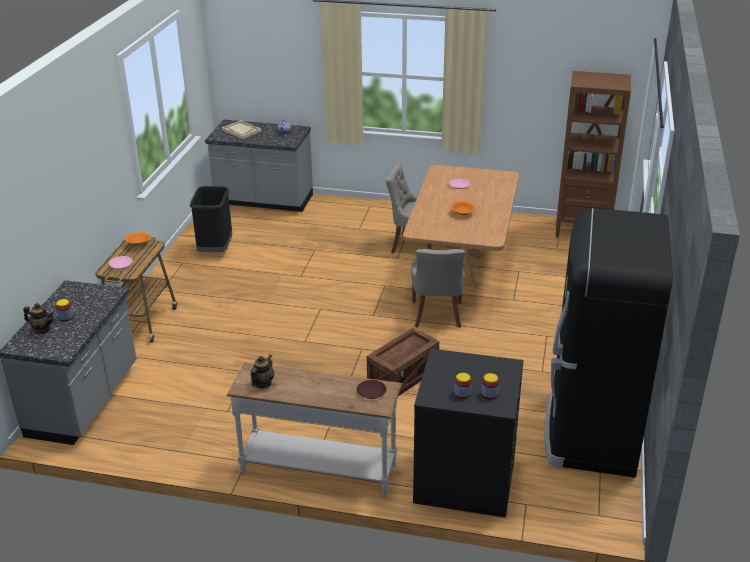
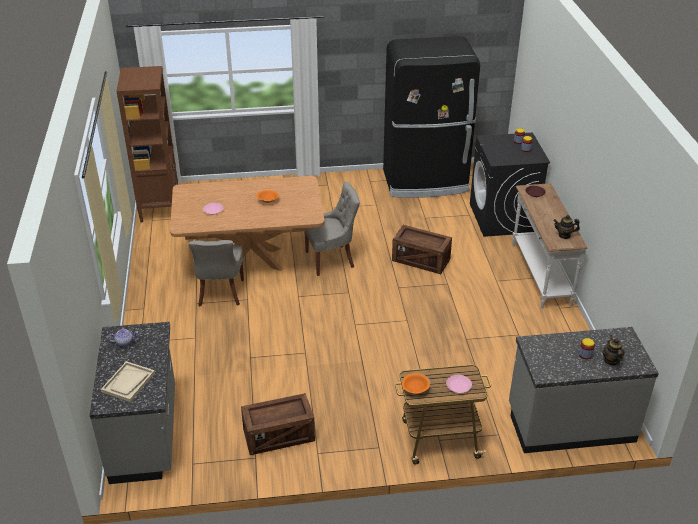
camera: 110 degrees left, 5 degrees up
black trash can [190,186,232,252] -> crate [241,393,315,455]

